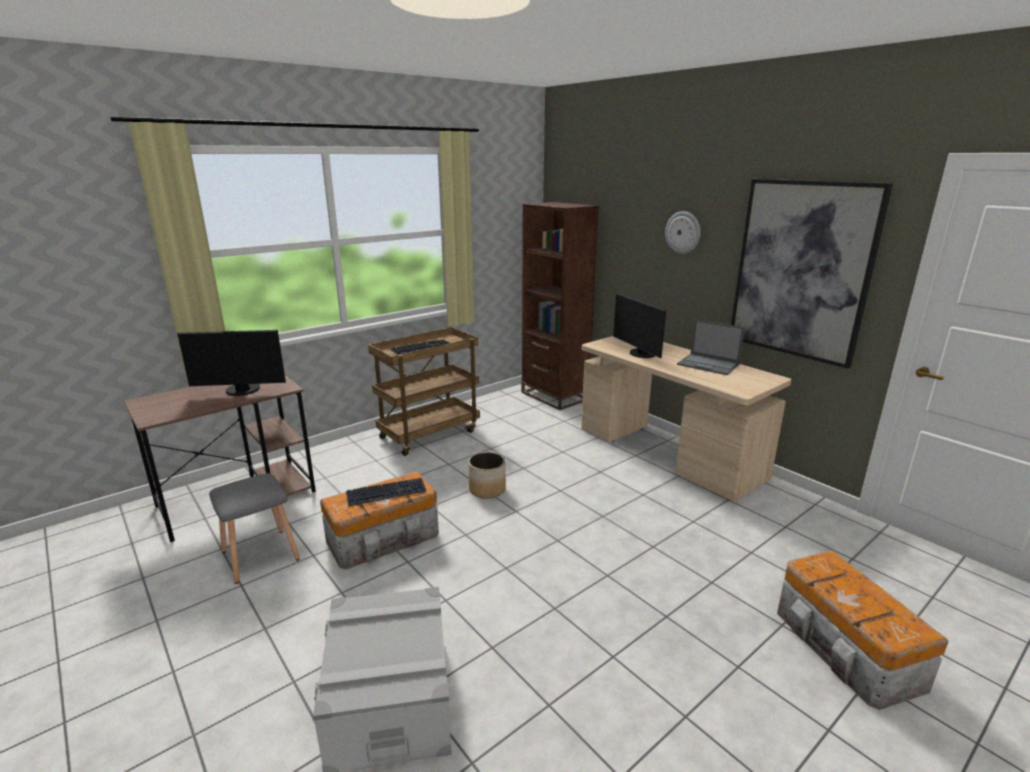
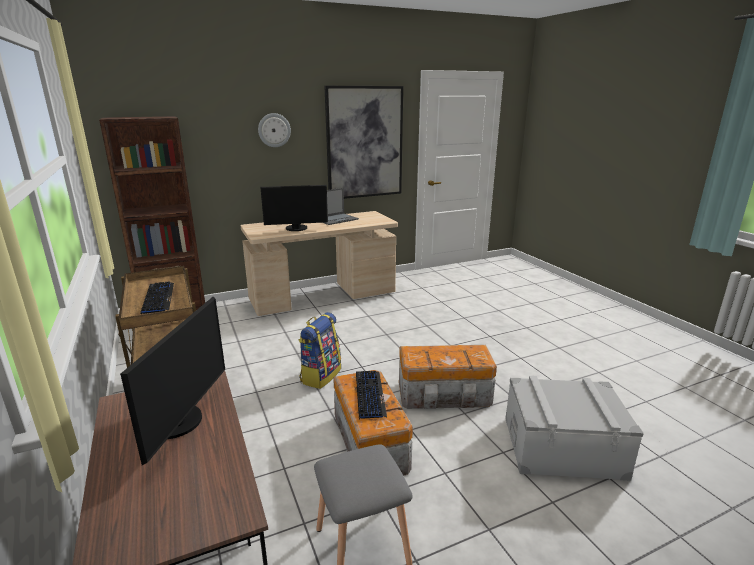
camera: 75 degrees left, 0 degrees up
planter [468,452,506,499] -> backpack [299,312,341,389]
storage box [777,551,948,710] -> storage box moved to [399,345,497,409]

